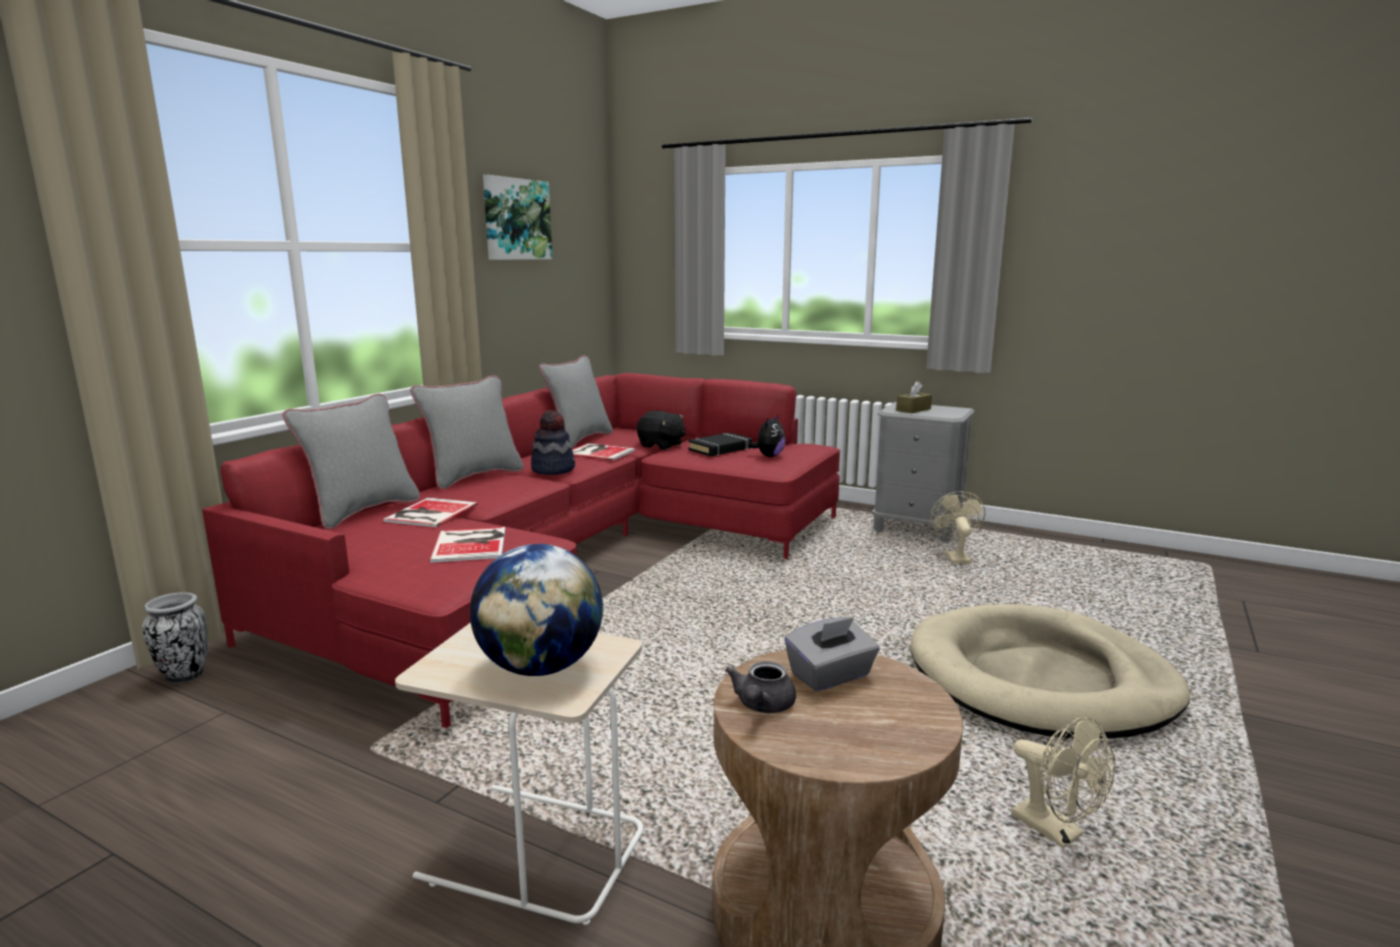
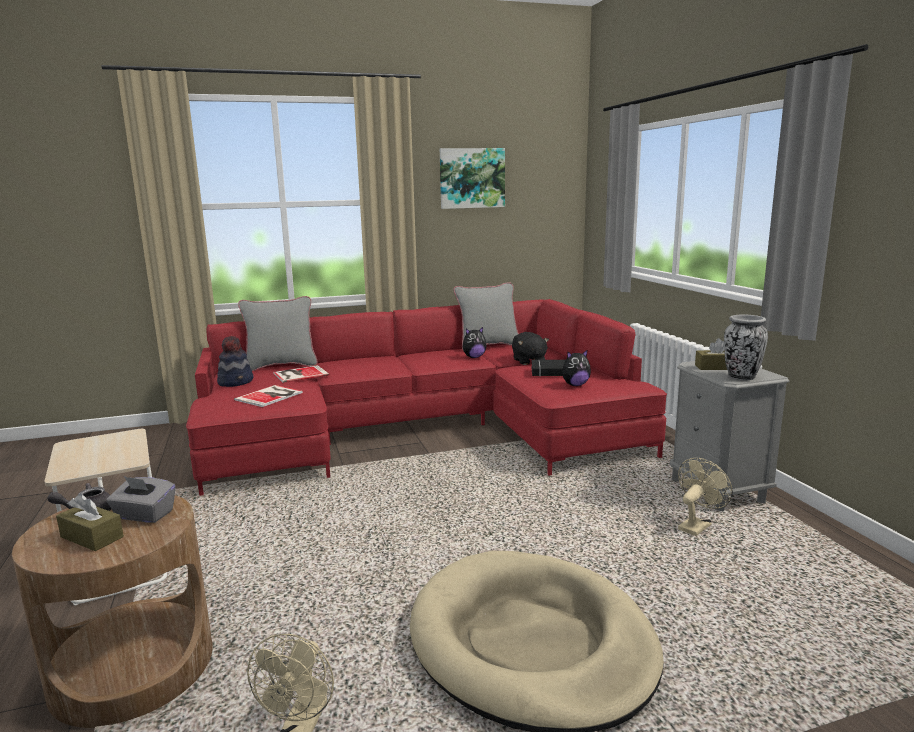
camera: 45 degrees right, 0 degrees up
vase [142,592,207,683] -> vase moved to [724,314,768,380]
grey pillow [410,375,524,489] -> none
globe [470,544,603,676] -> none
hat [531,410,575,475] -> hat moved to [217,336,253,387]
book [572,443,635,461] -> plush toy [462,327,487,358]
none -> brown tissue box [56,493,124,551]

